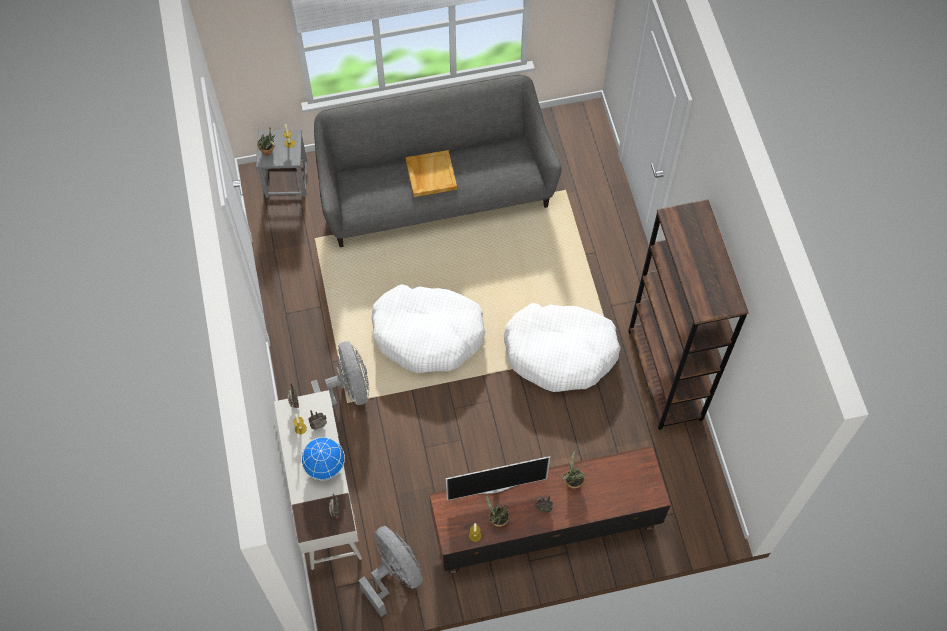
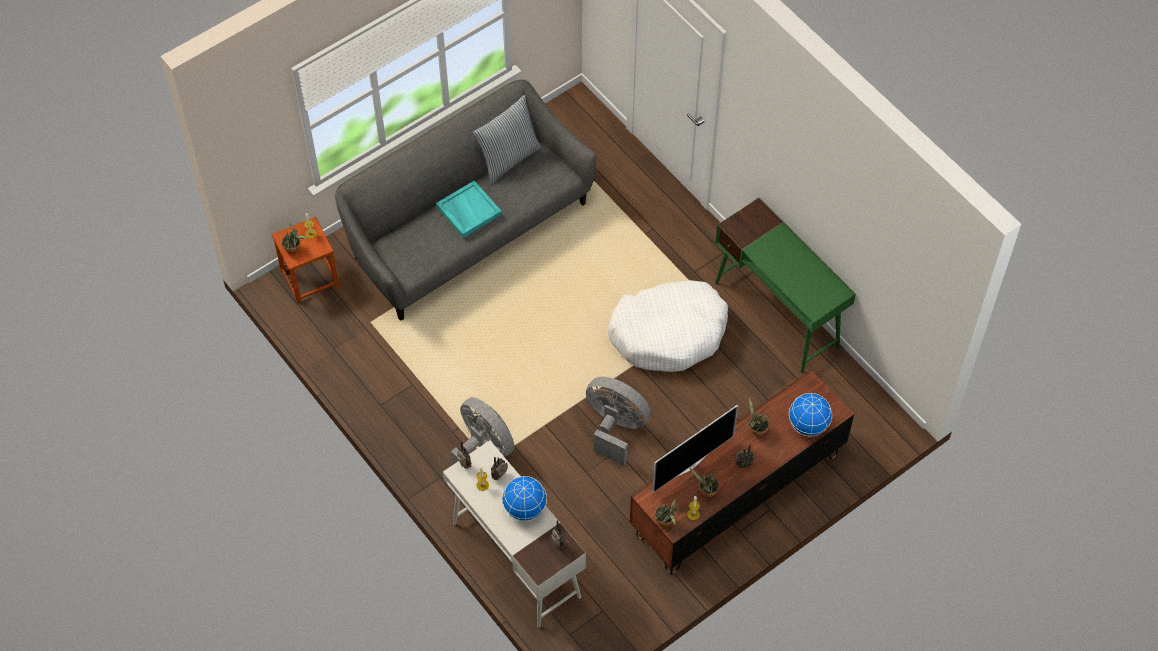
camera: 25 degrees left, 5 degrees down
grey stool [256,130,308,197] -> brown stool [271,217,339,303]
grey fan [359,526,423,617] -> grey fan moved to [586,377,650,466]
white dog bed [372,284,486,373] -> none
beige tray [406,150,457,197] -> turquoise tray [436,180,502,238]
brown bookcase [628,199,749,430] -> green desk [715,198,856,373]
none -> pillow [473,95,542,184]
none -> potted plant [655,498,679,527]
none -> globe [789,393,832,436]

